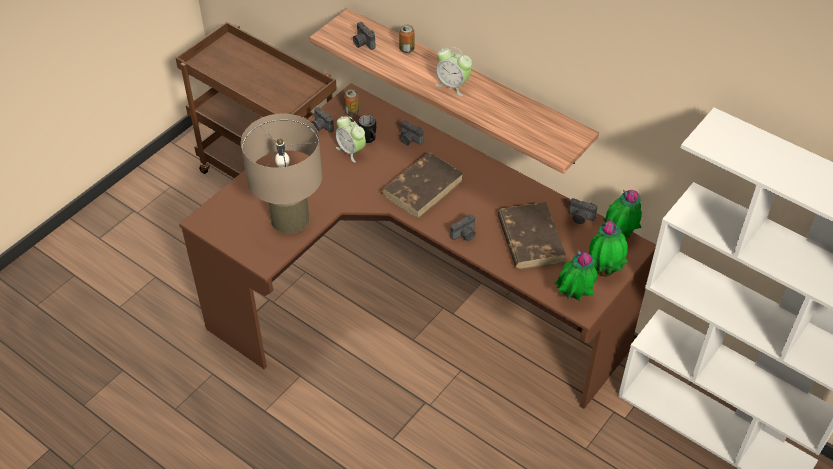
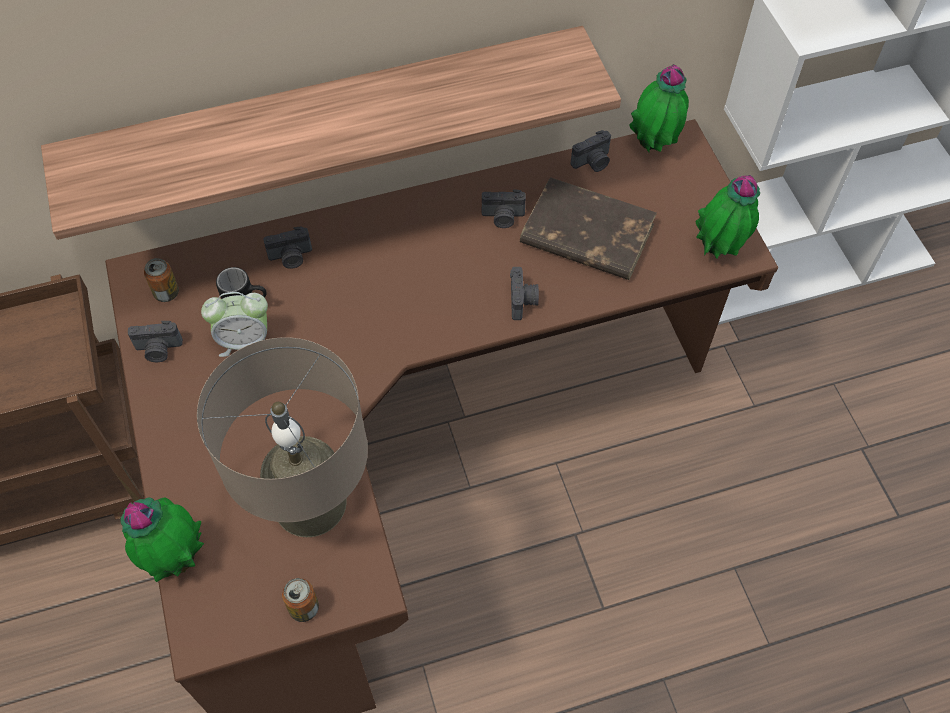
camera: 55 degrees left, 10 degrees up
camera [353,22,375,50] -> camera moved to [482,189,526,228]
brown book [381,152,464,219] -> none
can [399,24,415,53] -> can moved to [282,578,319,622]
alarm clock [436,47,472,96] -> none
potted plant [589,220,628,277] -> potted plant moved to [121,497,204,582]

